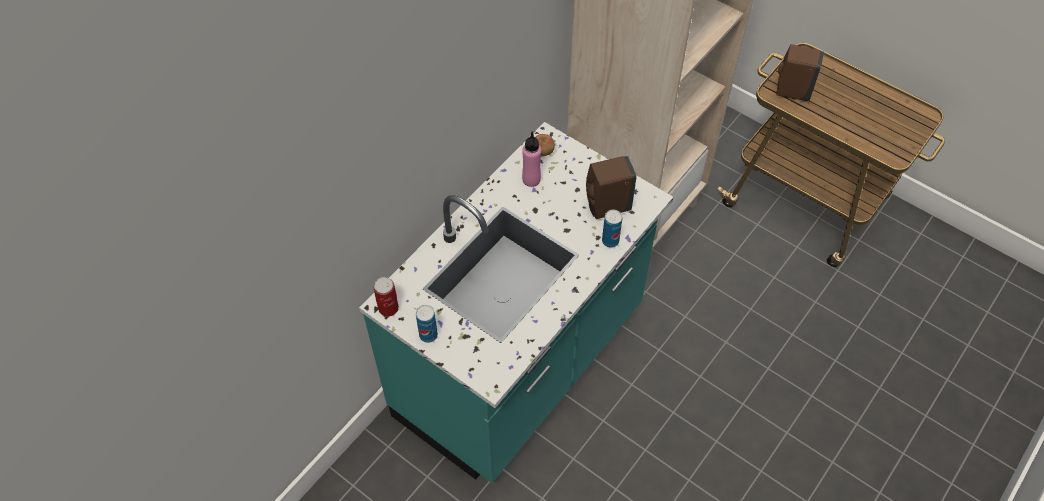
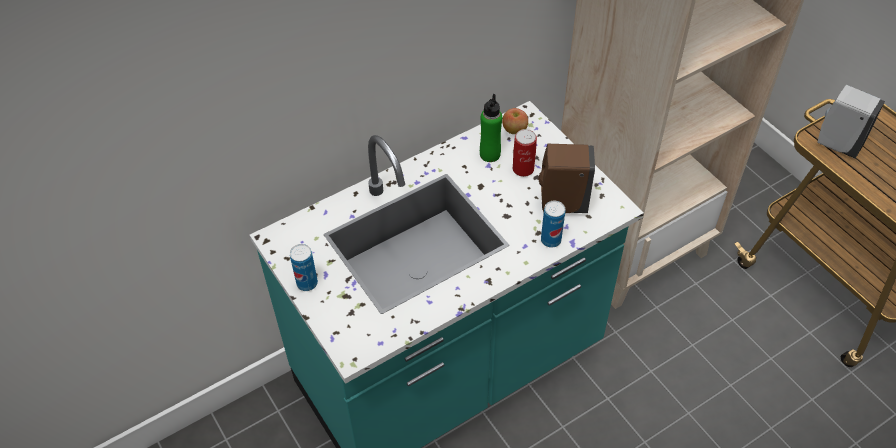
camera: 20 degrees right, 5 degrees down
can [373,277,399,317] -> can moved to [513,129,537,177]
pink bottle [522,132,541,187] -> green bottle [480,94,502,162]
brown soap dispenser [776,44,824,102] -> white soap dispenser [818,85,885,158]

